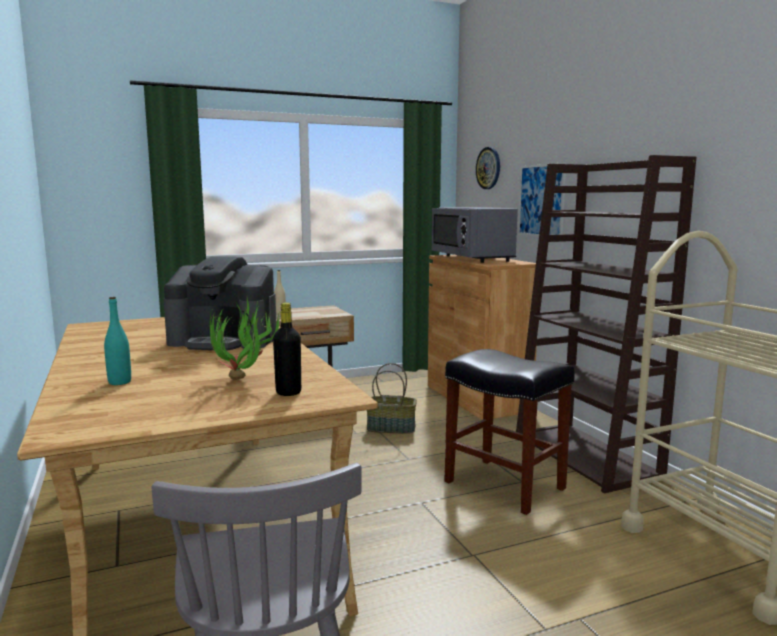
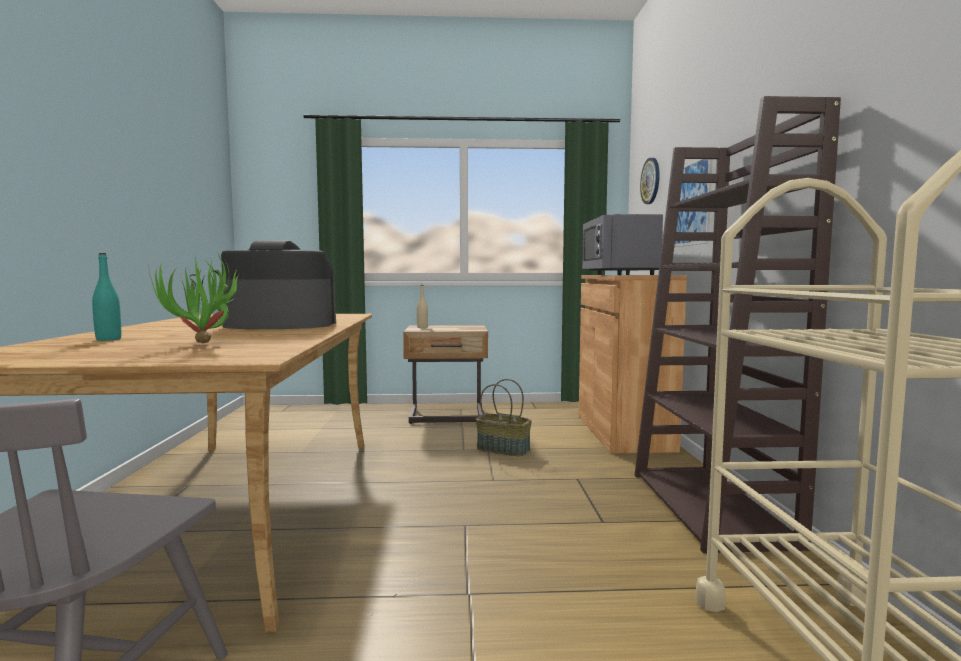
camera: 20 degrees right, 5 degrees down
coffee machine [163,256,276,351] -> coffee machine turned 150 degrees clockwise [221,240,336,329]
black bottle [273,302,301,396] -> none
black stool [444,349,575,515] -> none

